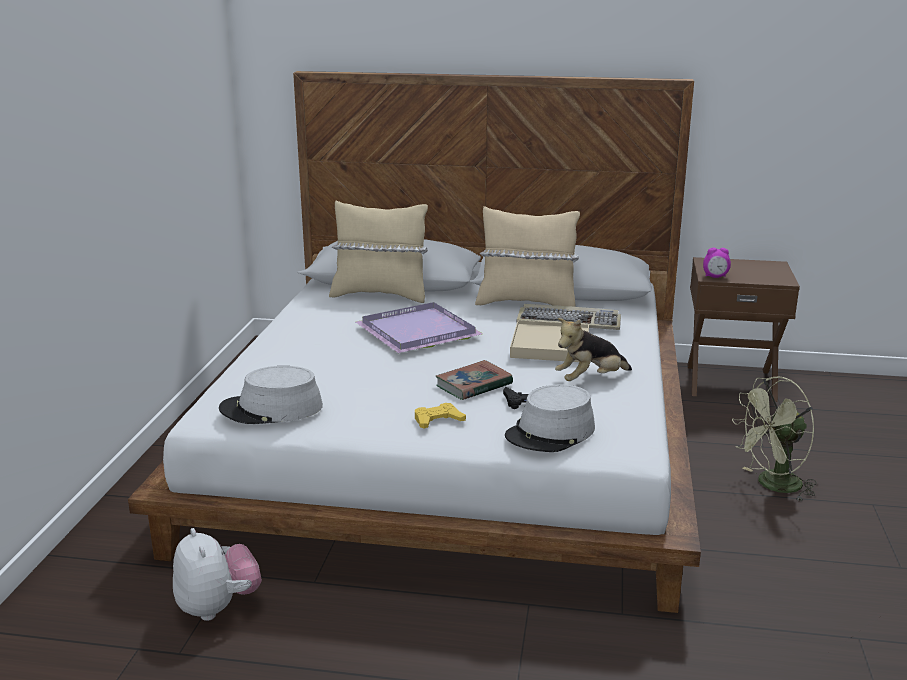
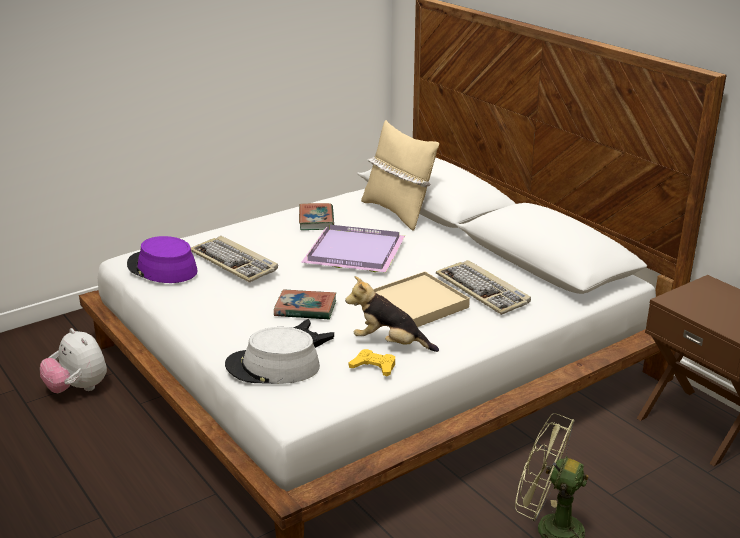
camera: 45 degrees right, 5 degrees up
plush toy [173,528,262,621] -> plush toy turned 120 degrees clockwise [40,328,107,393]
grey hat [219,366,323,424] -> purple hat [127,236,198,283]
yellow game controller [415,403,466,429] -> yellow game controller moved to [349,349,395,376]
beige pillow [475,206,580,307] -> none
alarm clock [703,248,731,278] -> none
none -> keyboard [191,236,278,282]
none -> book [299,203,334,230]

